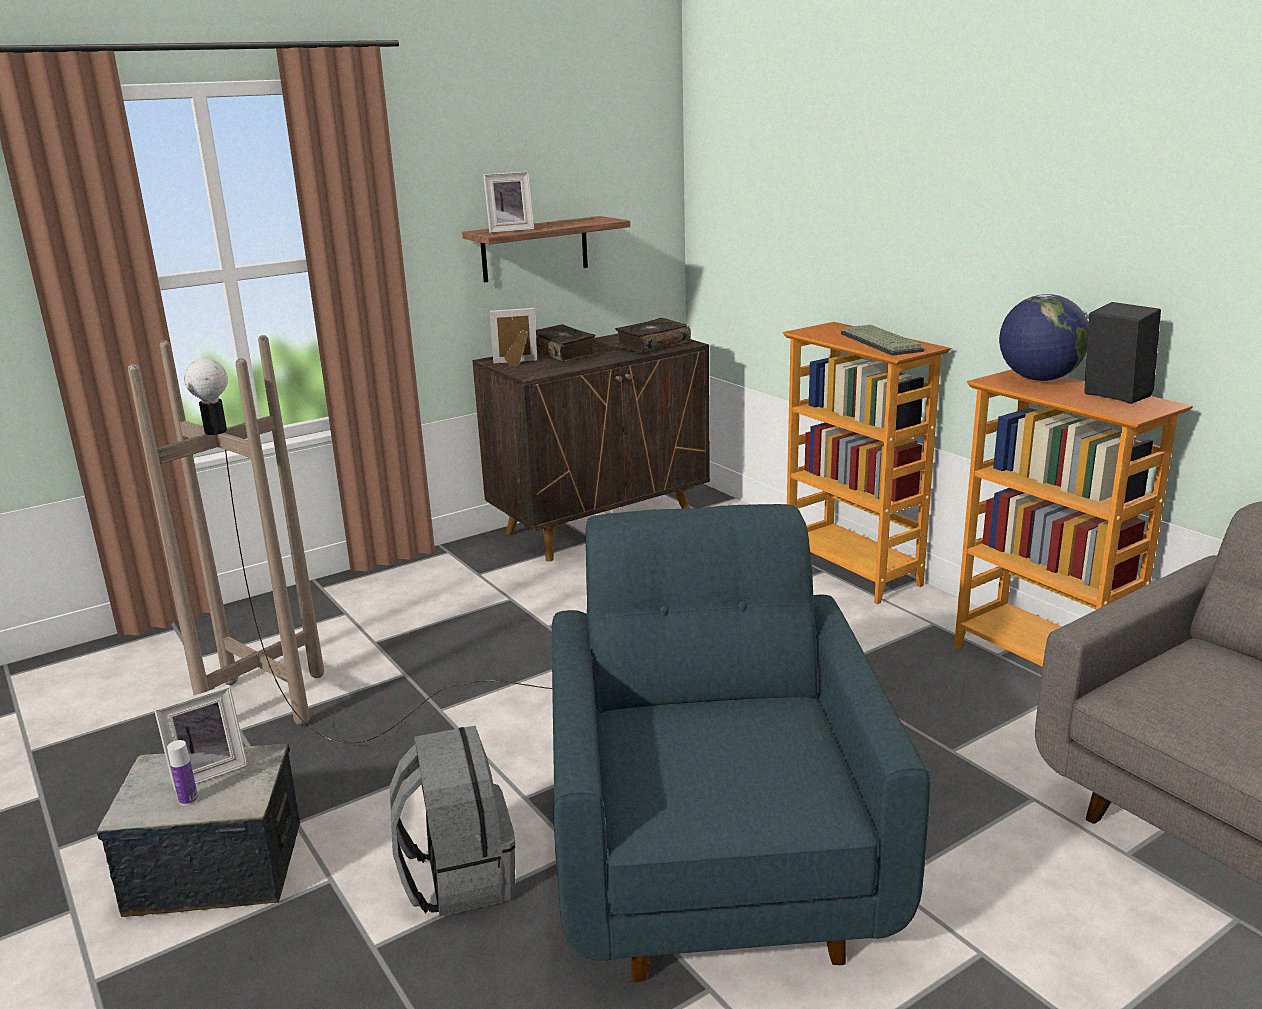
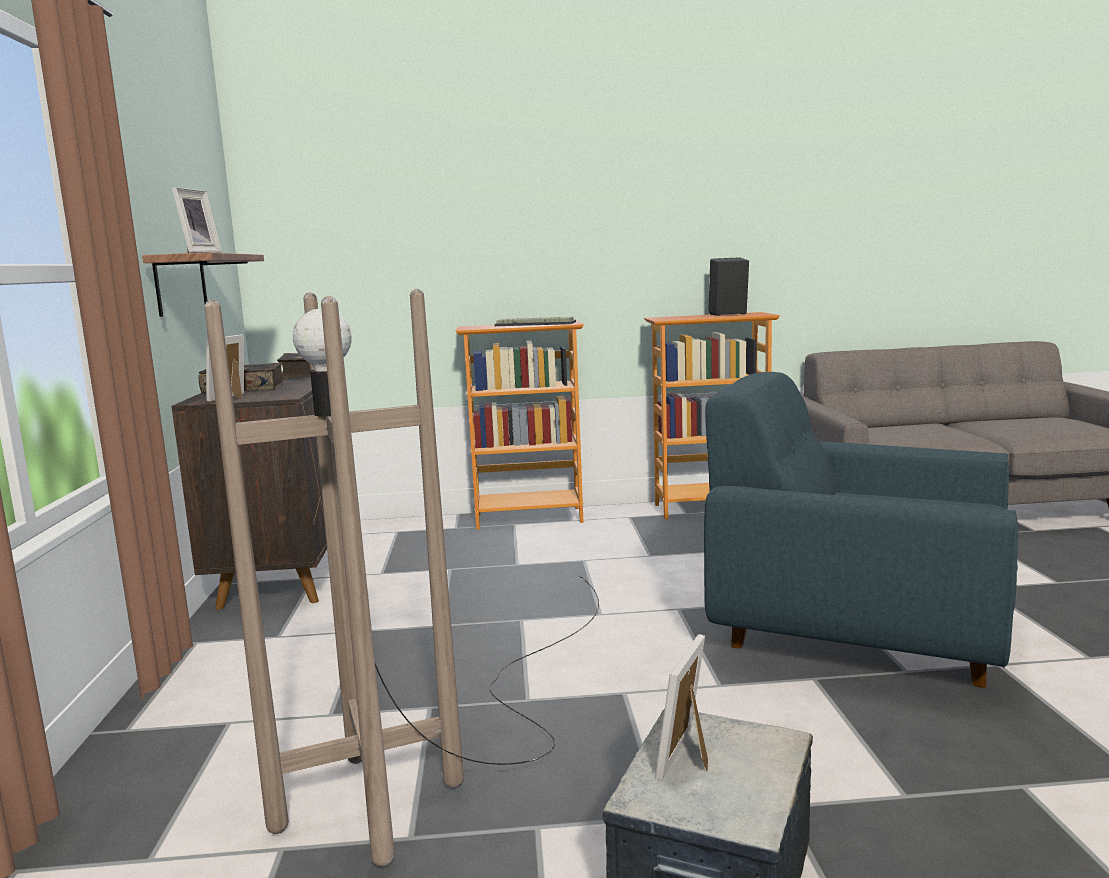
camera: 60 degrees left, 10 degrees down
picture frame [154,685,248,791] -> picture frame turned 150 degrees counterclockwise [655,634,708,781]
bottle [167,740,198,806] -> none
grey backpack [390,726,515,917] -> none
globe [999,294,1089,381] -> none

